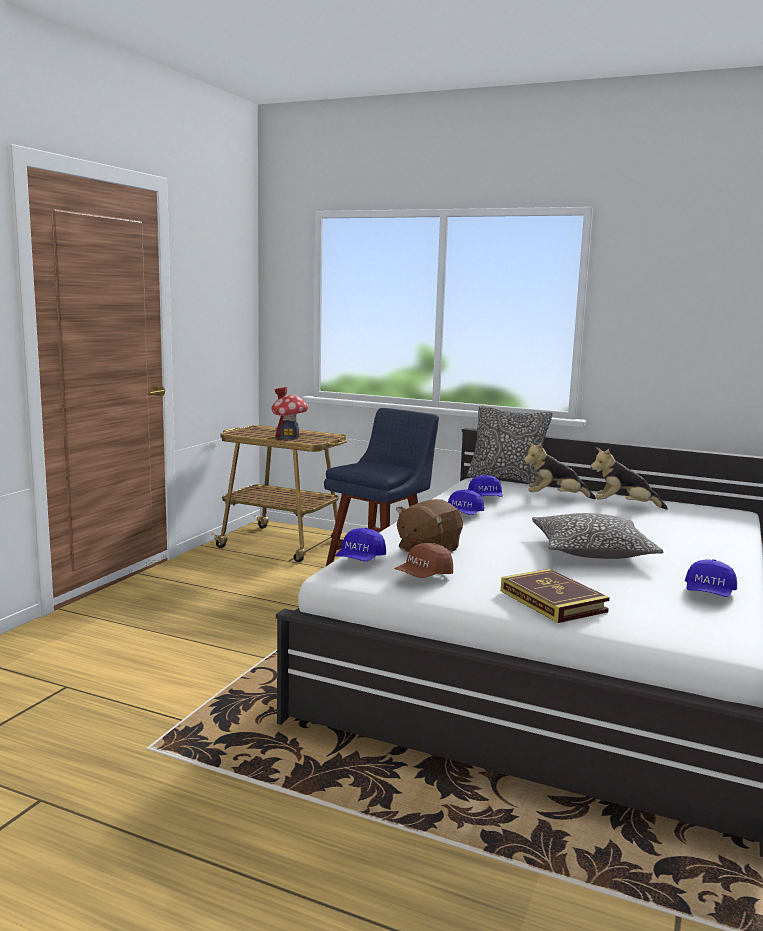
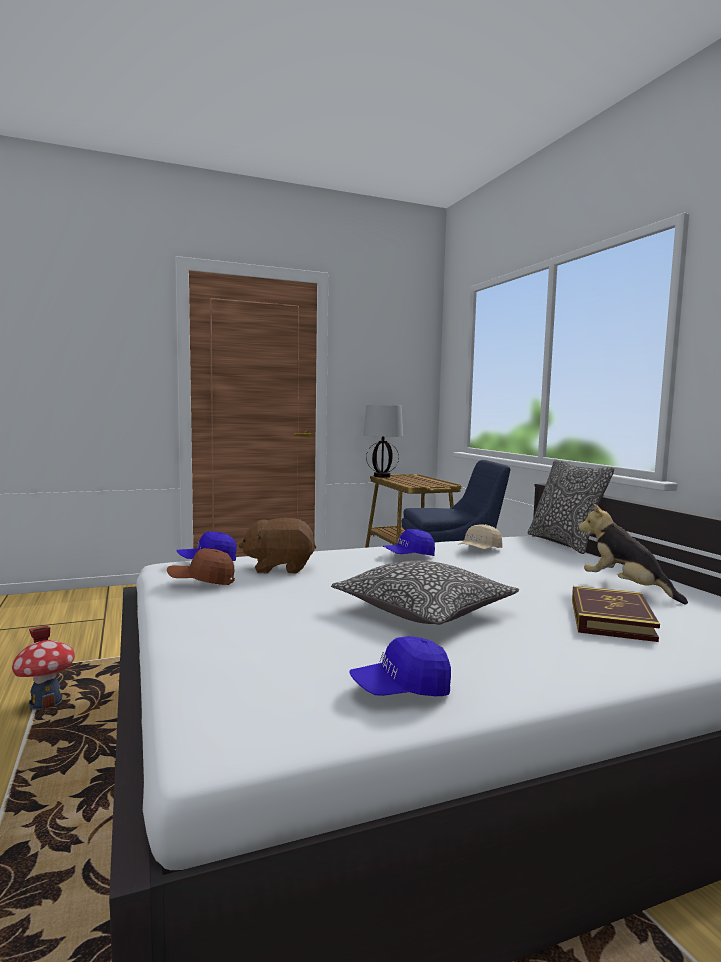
camera: 45 degrees right, 5 degrees down
toy house [271,387,308,439] -> toy house moved to [12,625,75,710]
blue cap [468,475,503,497] -> beige cap [458,524,503,549]
book [501,569,610,623] -> book moved to [572,586,660,642]
plush toy [523,442,596,499] -> none
none -> table lamp [363,405,403,477]

